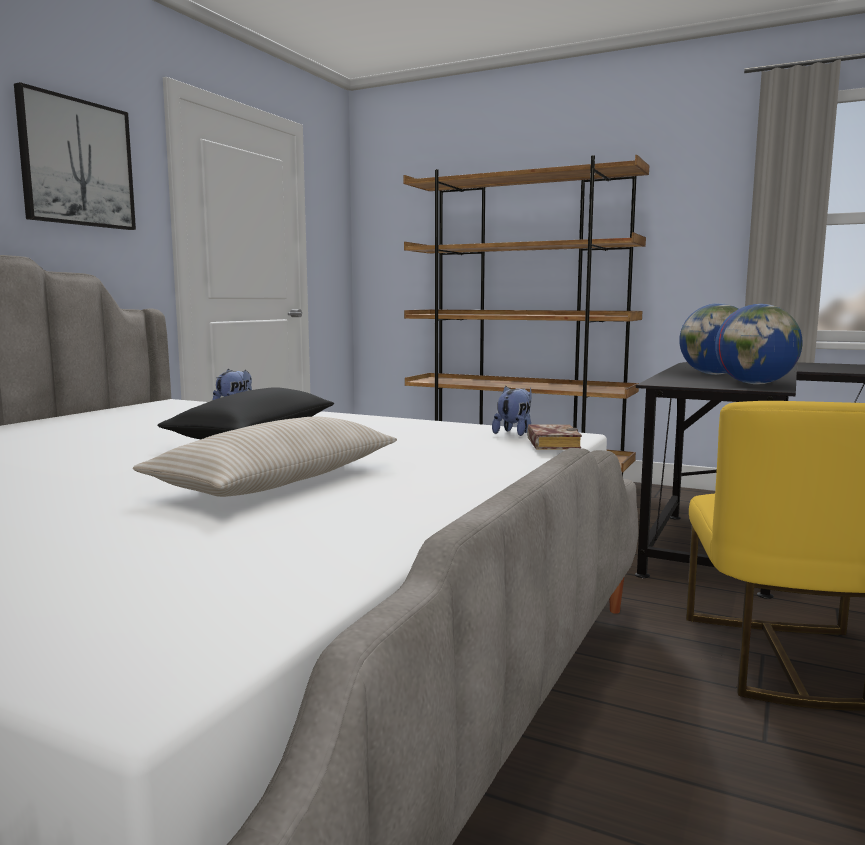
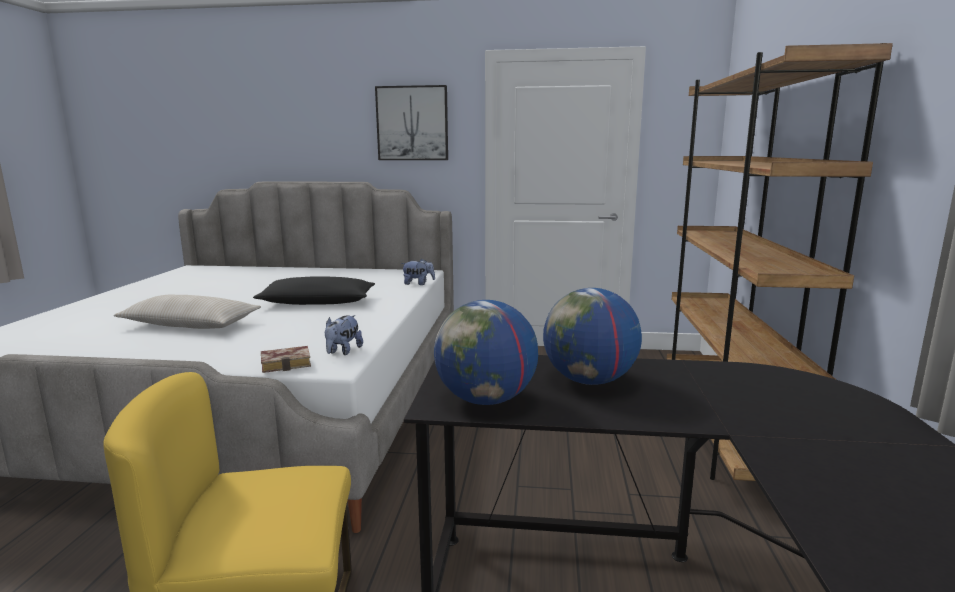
camera: 70 degrees right, 5 degrees up
plush toy [492,386,531,436] -> plush toy turned 105 degrees clockwise [325,315,363,355]

